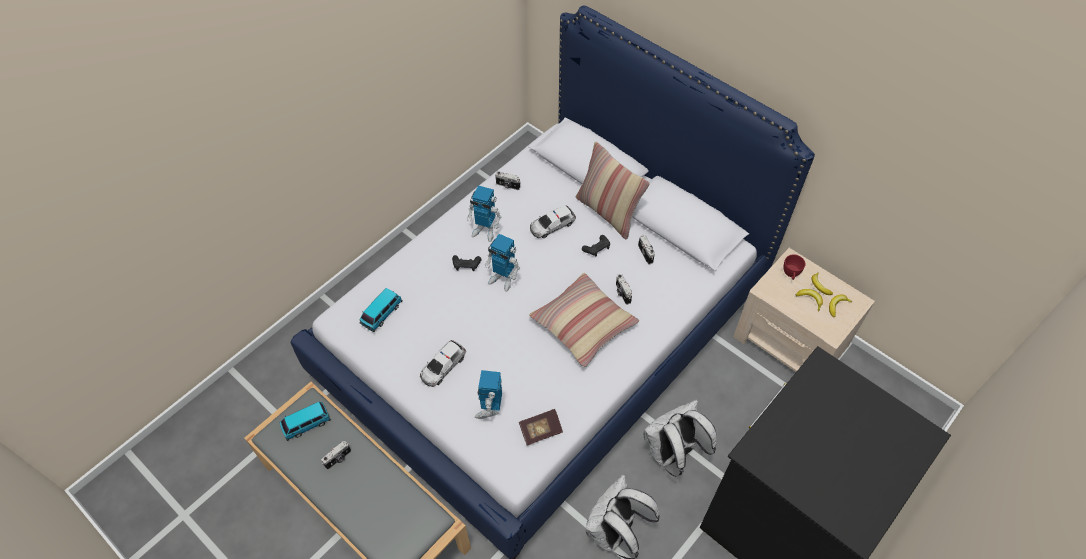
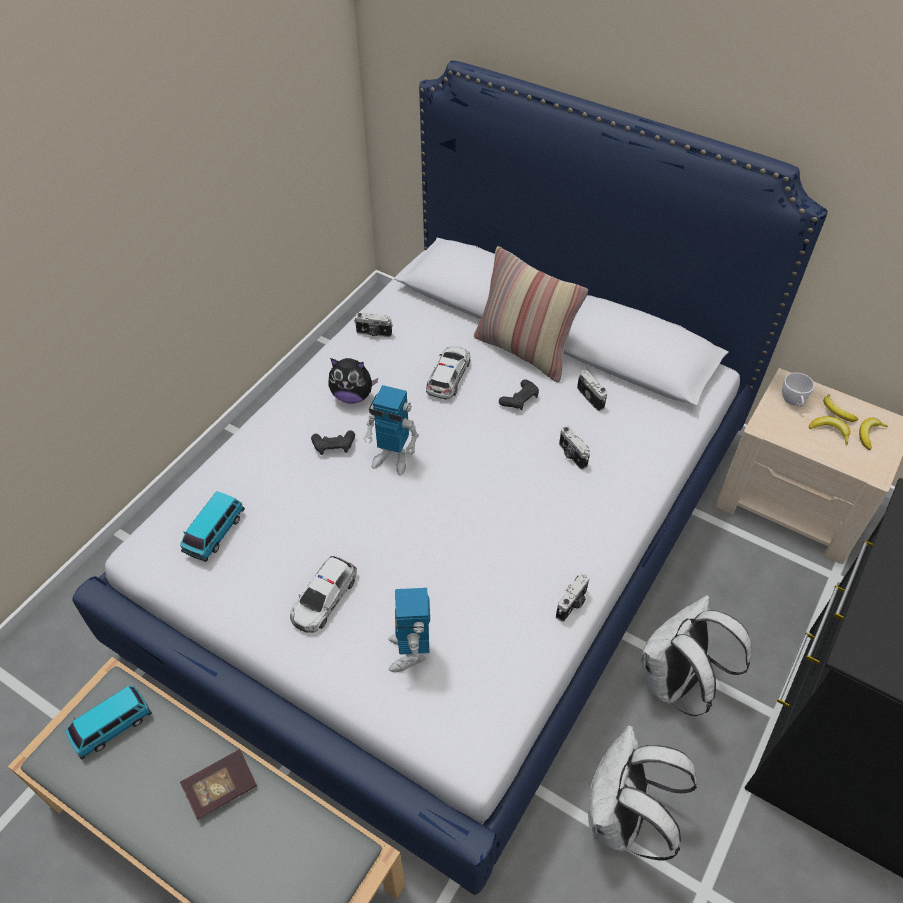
camera: 10 degrees left, 5 degrees down
camera [321,441,351,470] -> camera moved to [556,574,590,622]
toy robot [466,185,501,242] -> plush toy [329,358,378,403]
book [519,409,563,445] -> book moved to [180,749,257,820]
pillow [529,273,639,367] -> none
toy car [530,206,576,238] -> toy car turned 150 degrees clockwise [426,346,470,400]
red cup [783,254,805,280] -> white cup [782,372,814,407]

